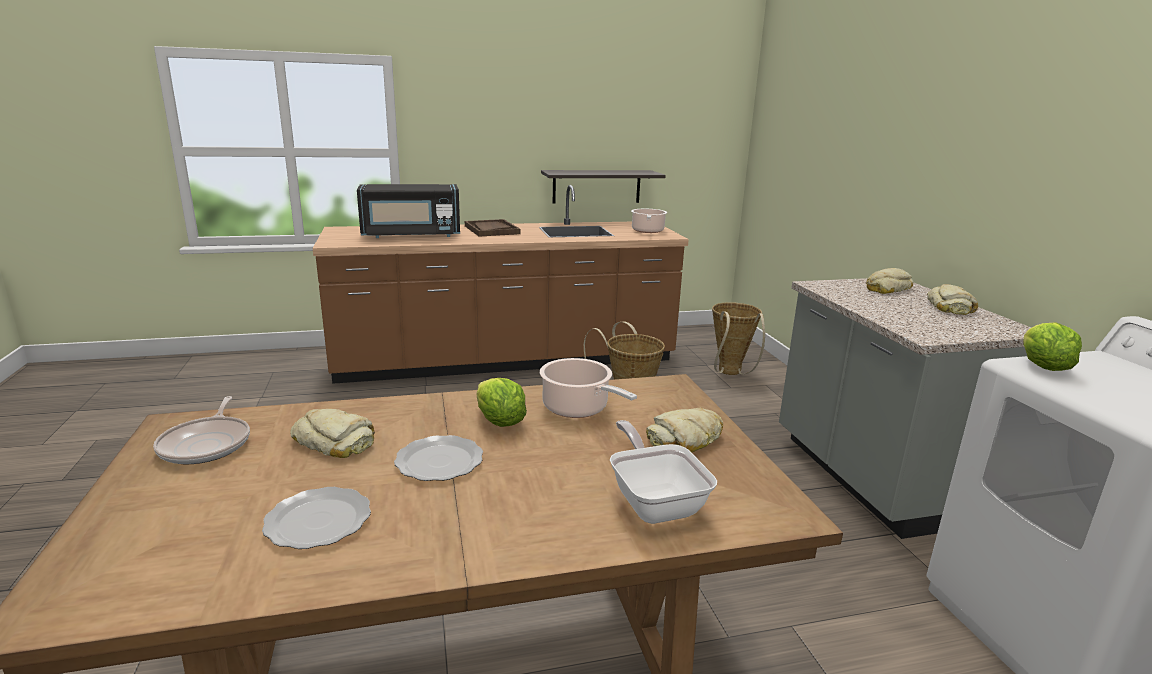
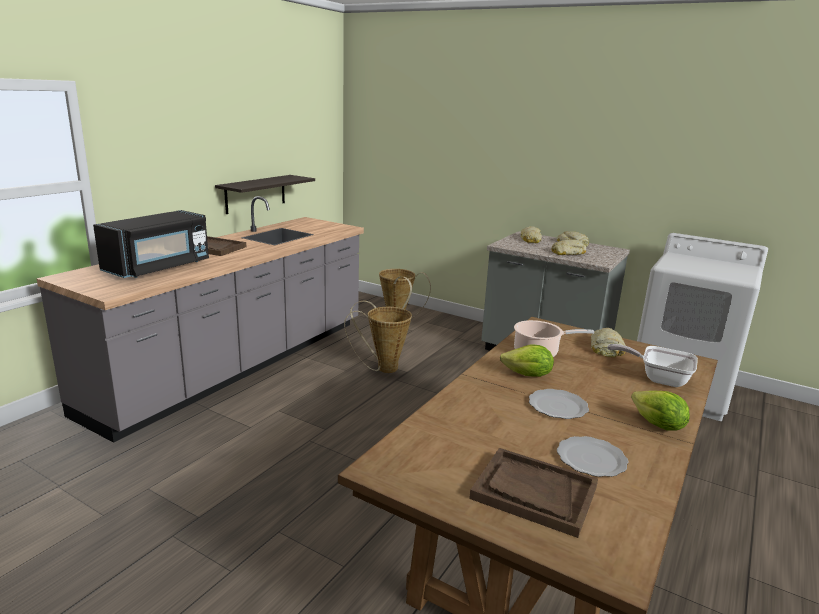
camera: 45 degrees left, 0 degrees up
frying pan [153,396,250,464] -> none
bread [290,409,375,458] -> bread moved to [552,239,586,255]
brown counter [313,185,689,384] -> grey counter [37,196,364,443]
cooking pot [631,209,667,233] -> none
lettuce [1023,322,1082,371] -> lettuce moved to [631,391,690,431]
none -> brown tray [469,448,598,538]

